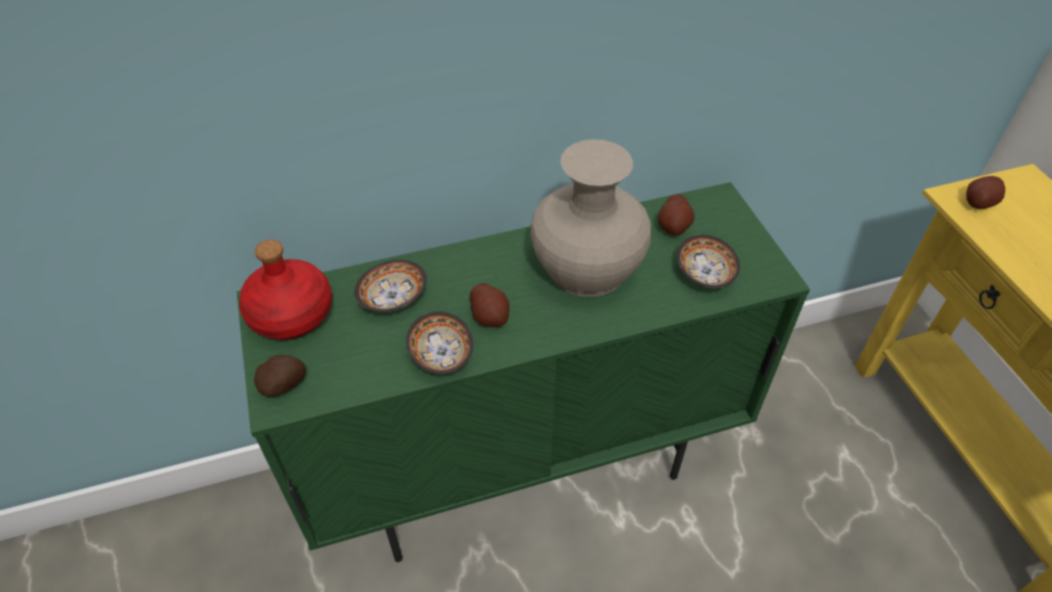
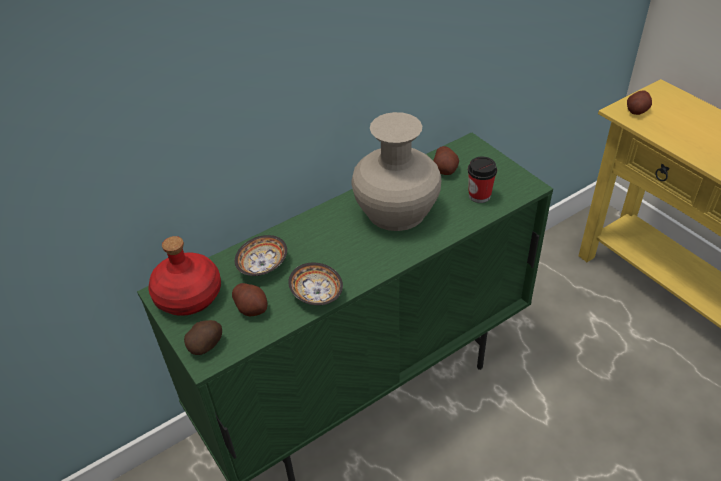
camera: 15 degrees left, 5 degrees down
potato [470,283,509,327] -> potato moved to [232,283,267,316]
bowl [677,235,740,288] -> cup [468,157,497,203]

